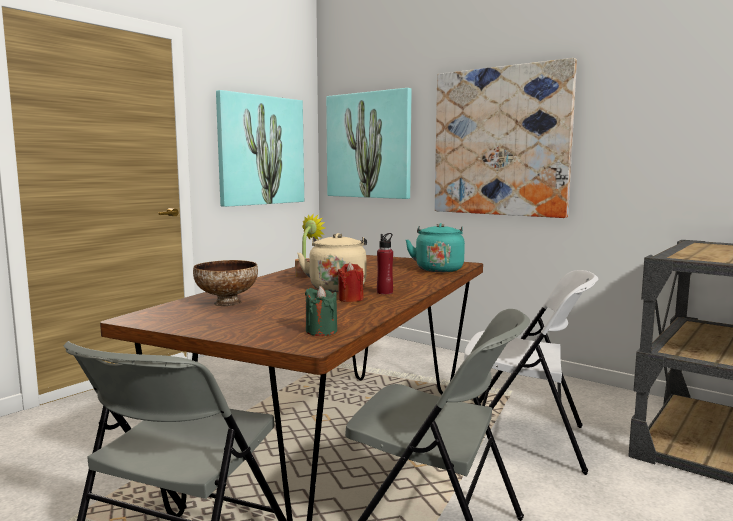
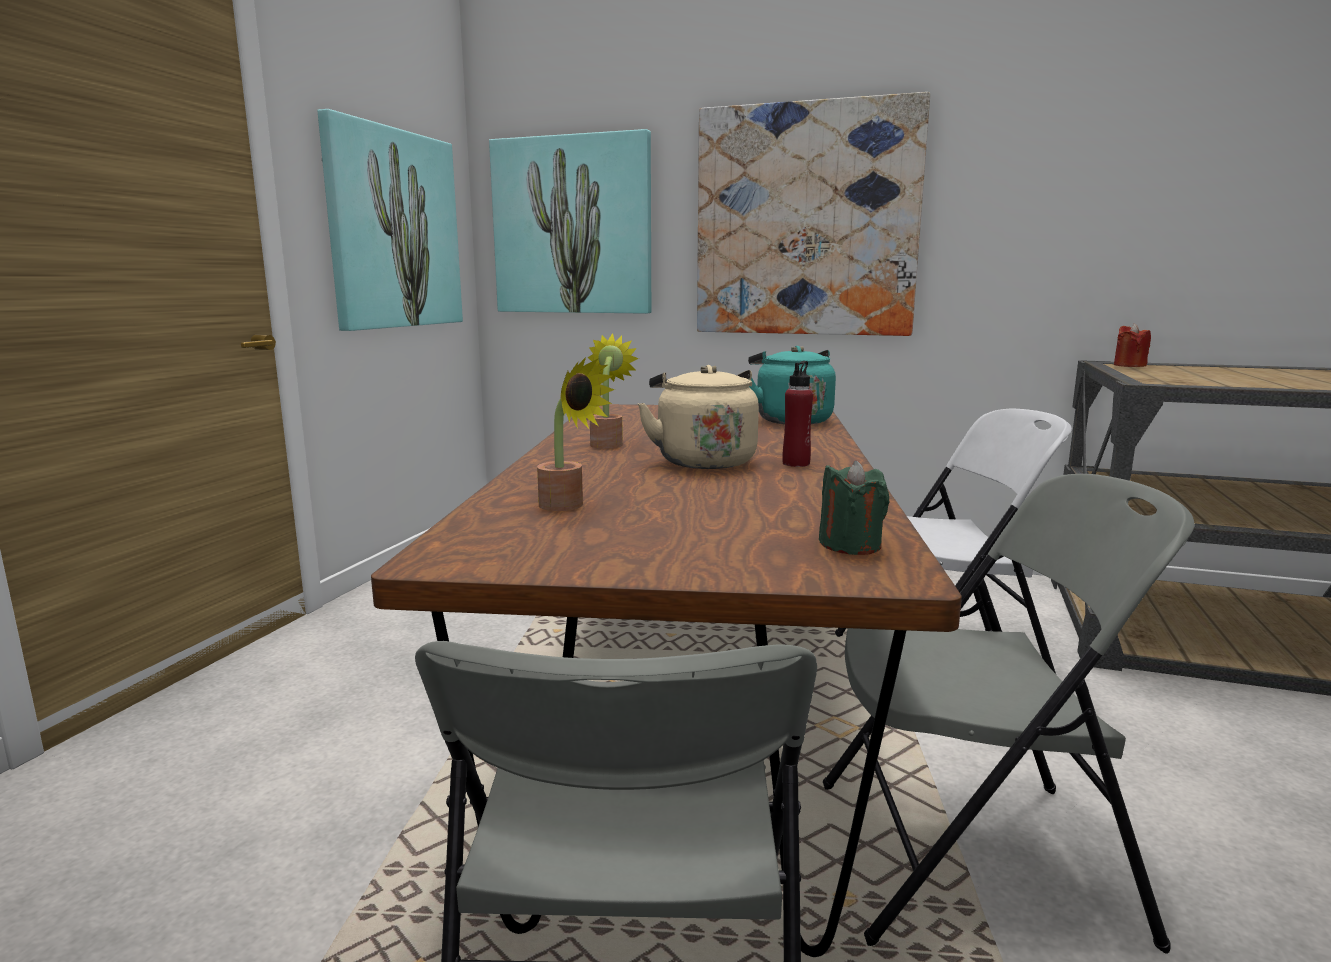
camera: 20 degrees left, 5 degrees up
bowl [193,260,258,306] -> potted plant [537,357,615,511]
red candle [337,262,364,302] -> red candle moved to [1114,323,1151,367]

